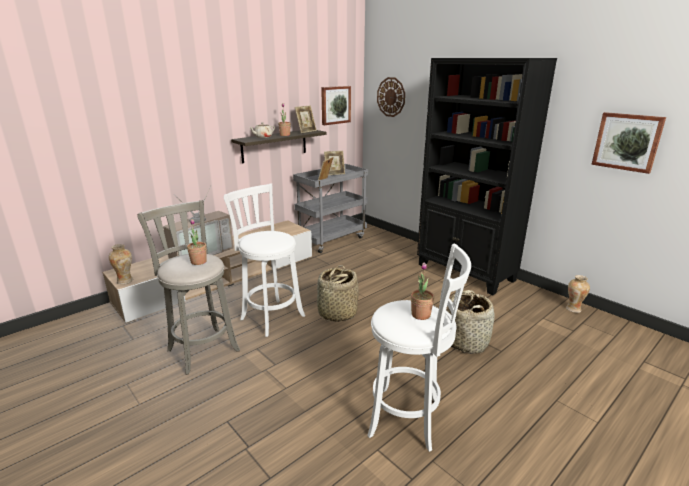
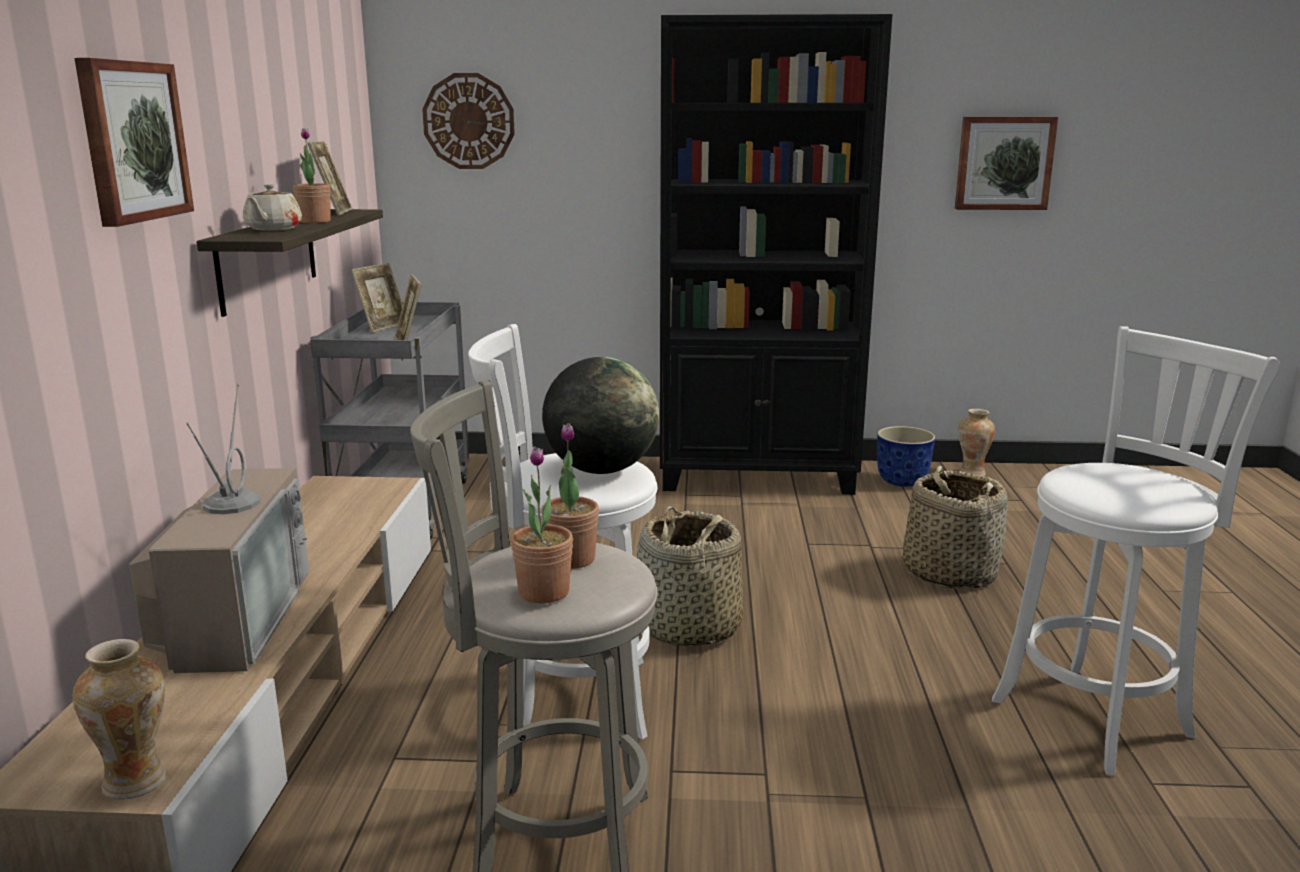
camera: 45 degrees left, 5 degrees down
picture [321,86,351,125] -> picture moved to [74,58,194,227]
potted plant [411,262,434,320] -> potted plant moved to [511,446,573,603]
none -> globe [542,357,659,474]
none -> planter [877,426,935,487]

